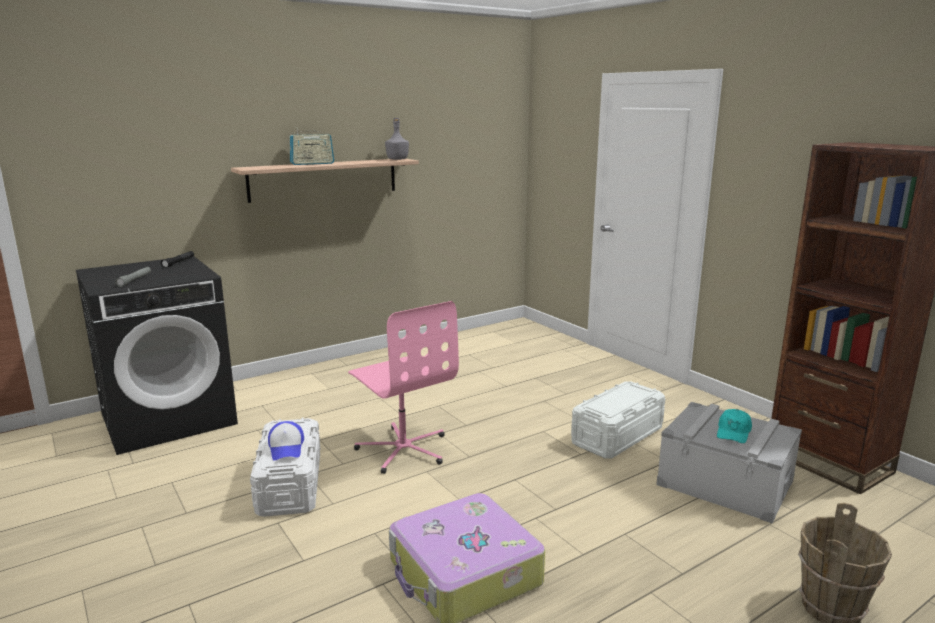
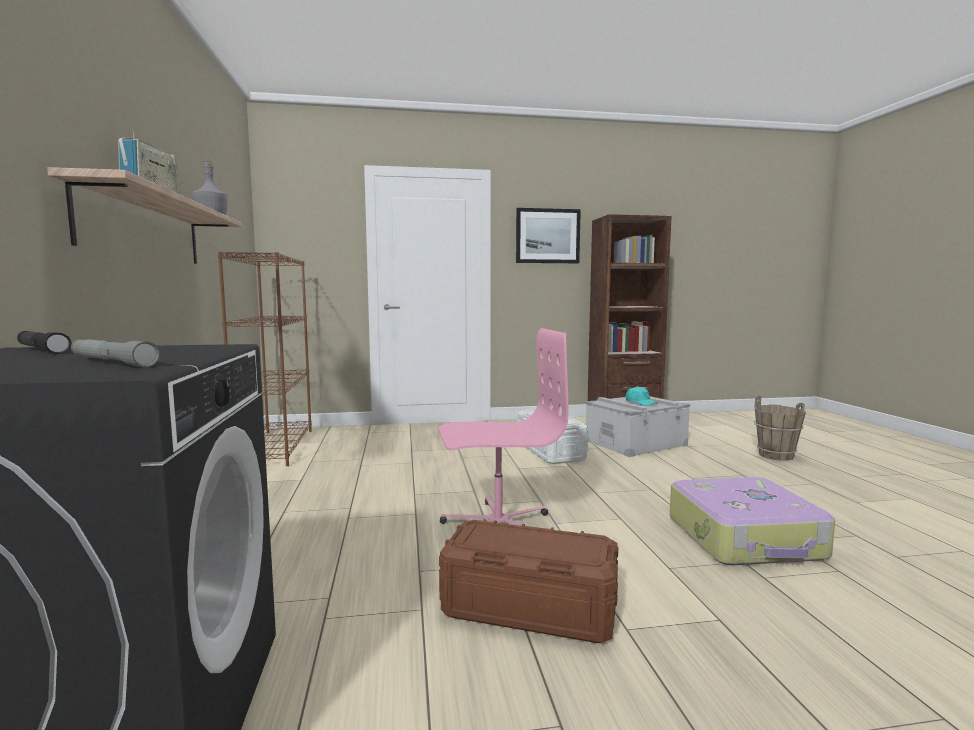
camera: 65 degrees left, 10 degrees down
white storage box [250,418,320,517] -> brown storage box [439,520,618,643]
cap [268,421,304,461] -> none
none -> brown bookcase [218,252,312,466]
none -> picture [516,208,581,263]

